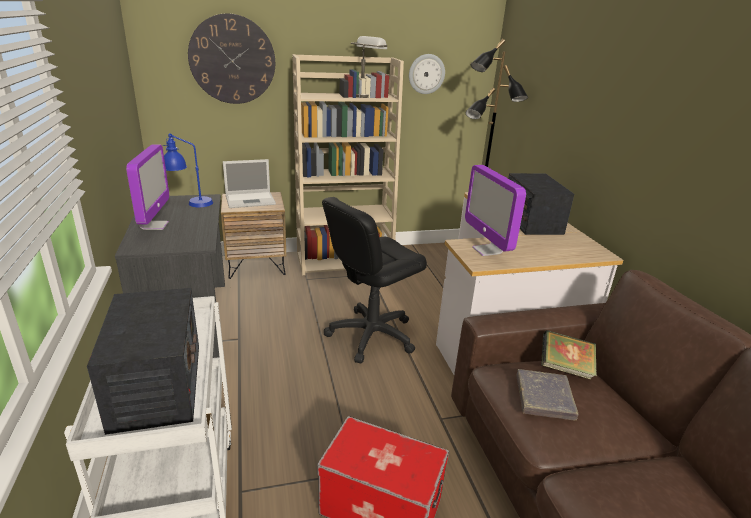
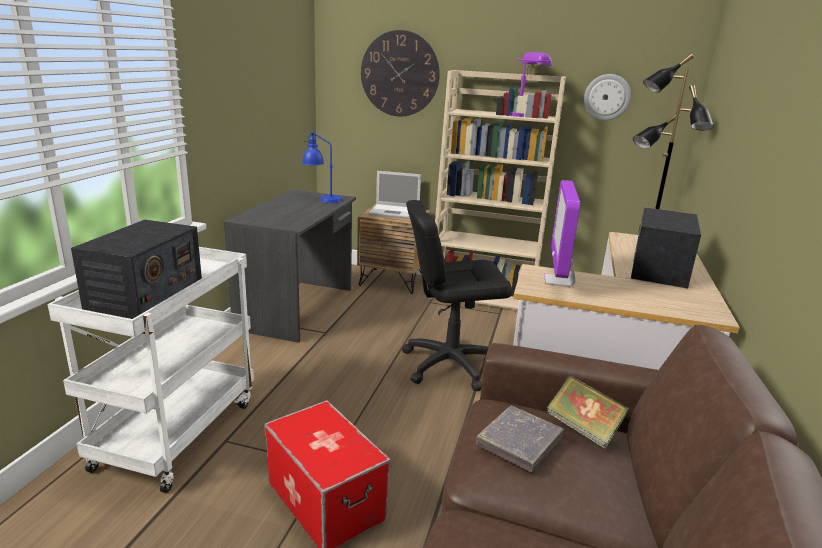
camera: 30 degrees right, 5 degrees down
monitor [126,144,169,230] -> none
grey table lamp [351,36,387,98] -> purple table lamp [510,52,553,117]

